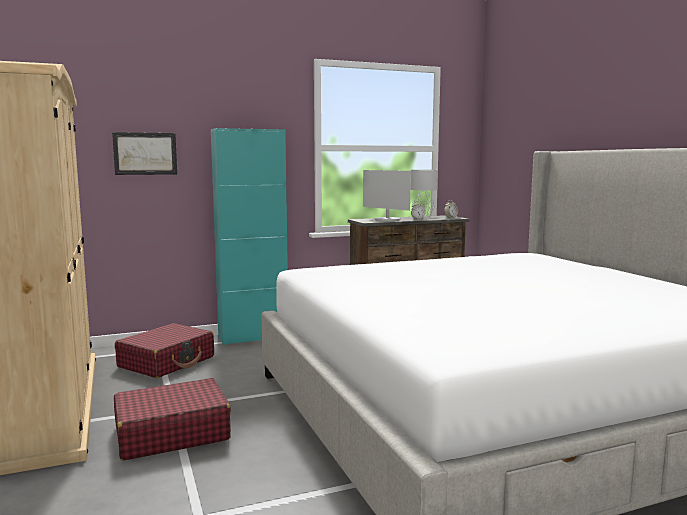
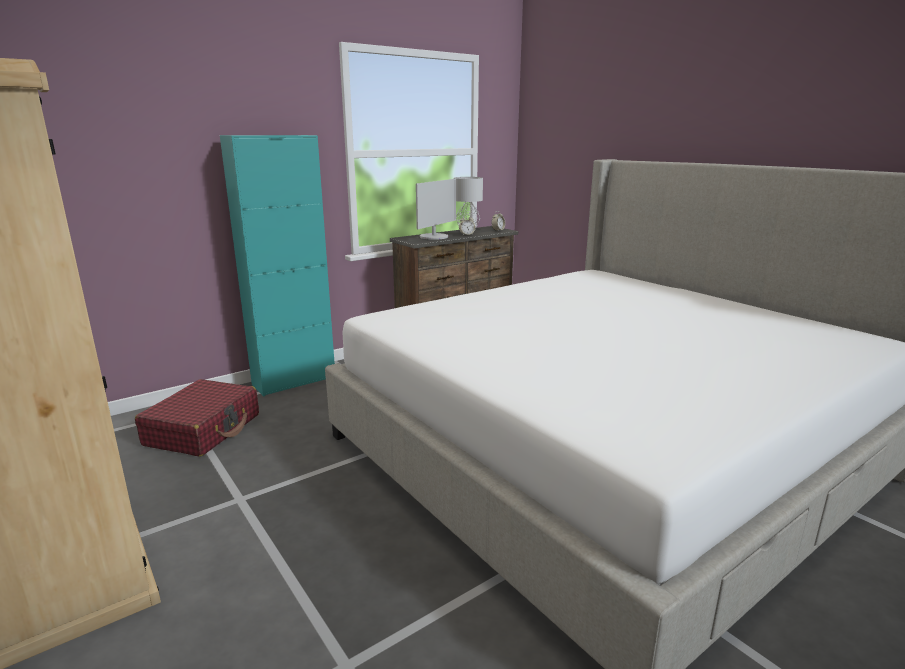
camera: 15 degrees left, 10 degrees up
picture [112,132,177,175] -> none
red suitcase [114,378,231,461] -> none
monitor [363,170,411,221] -> monitor turned 90 degrees counterclockwise [416,179,456,240]

